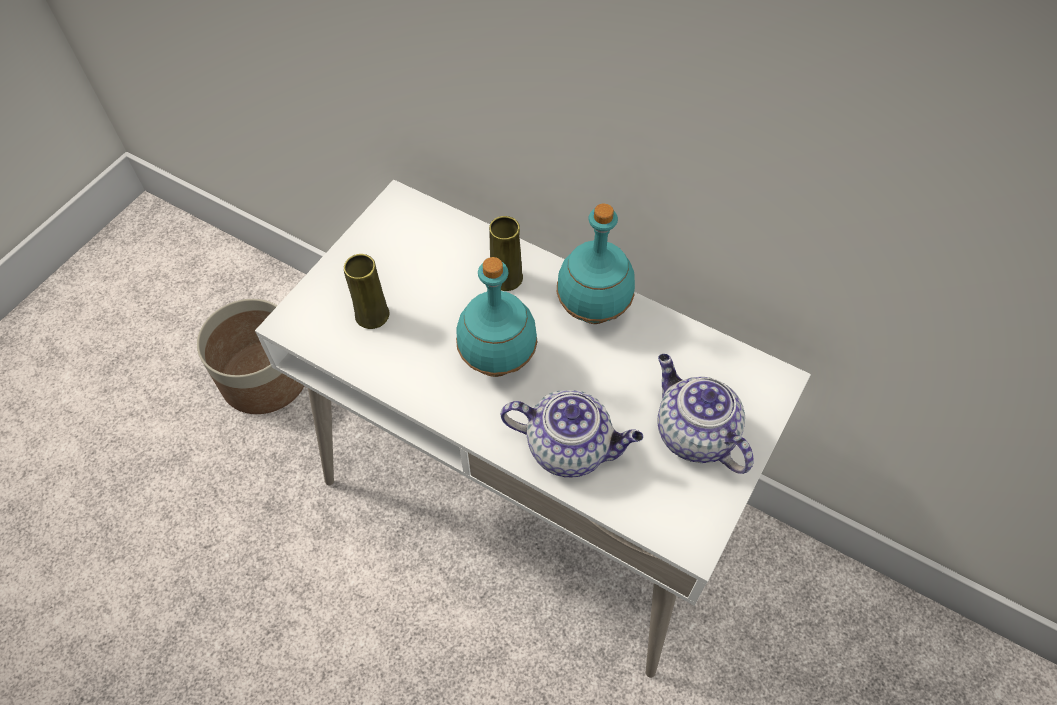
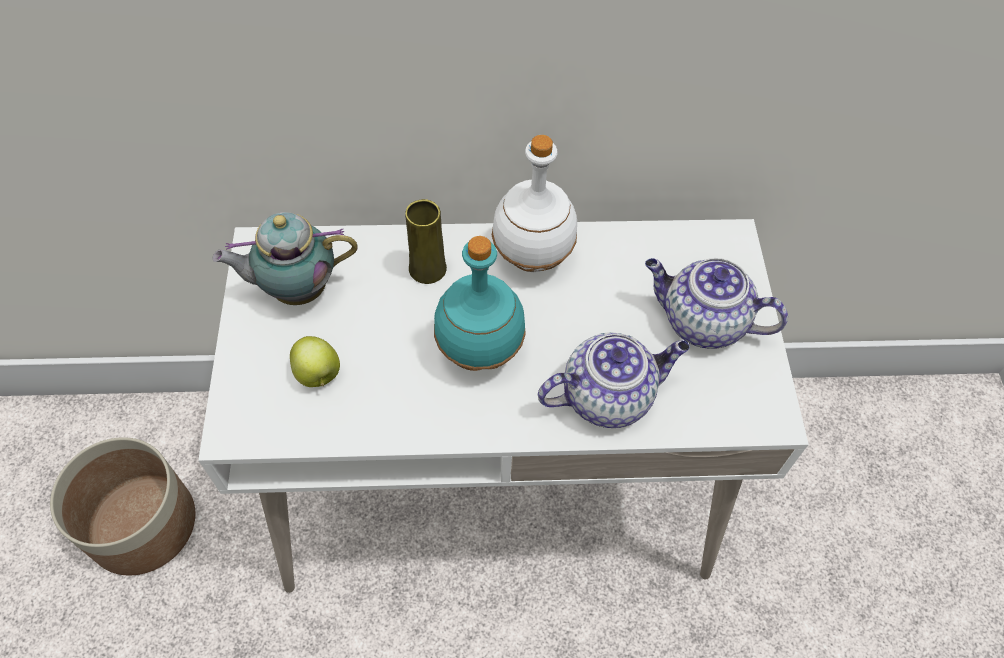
camera: 35 degrees left, 0 degrees up
yellow vase [344,254,389,329] -> apple [290,336,340,387]
turquoise bottle [557,203,635,324] -> white bottle [492,135,577,272]
none -> teapot [213,212,358,305]

